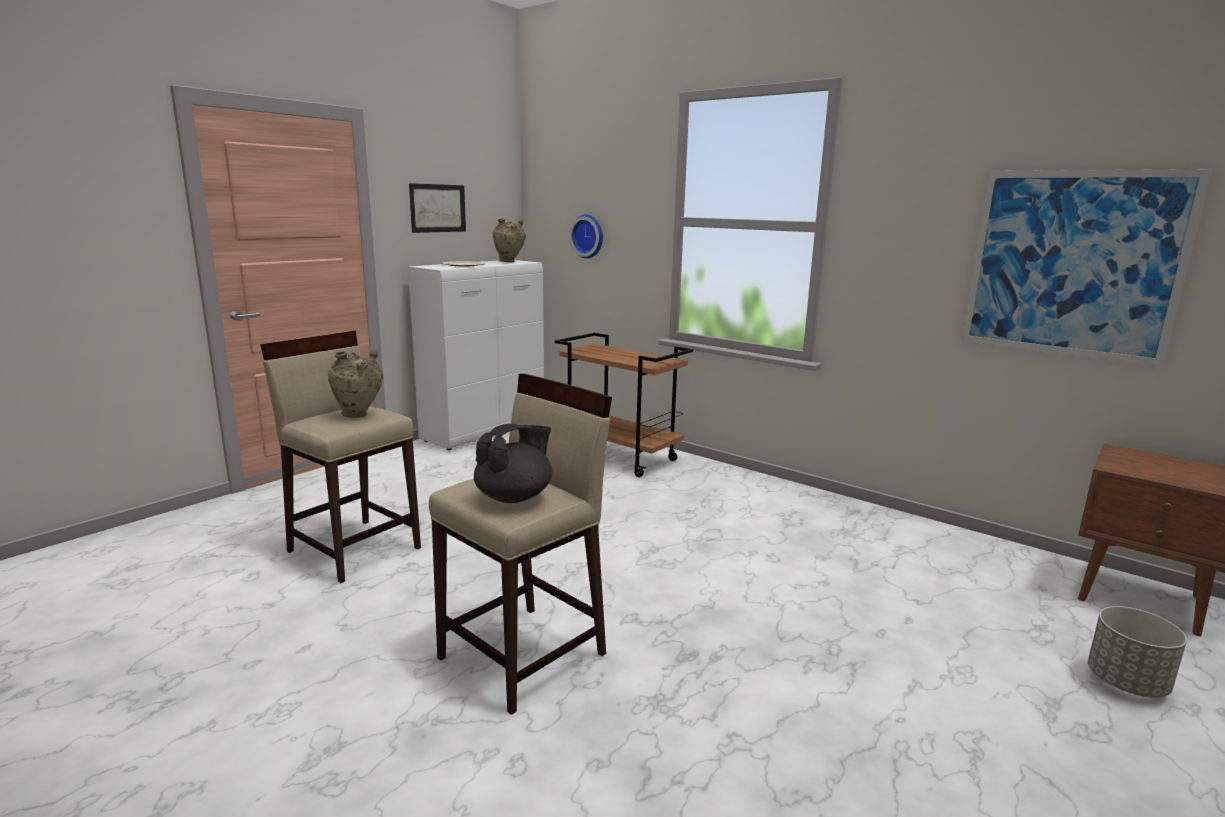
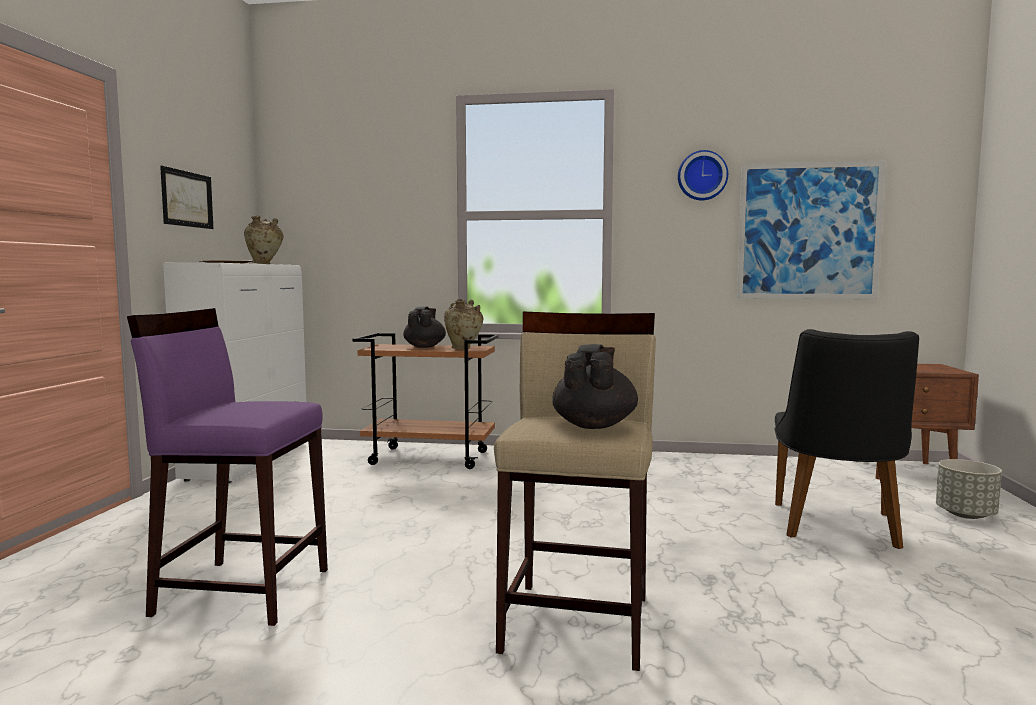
camera: 30 degrees left, 10 degrees down
beige stool [260,331,421,583] -> purple stool [127,308,328,626]
beige vase [328,350,384,418] -> beige vase moved to [444,299,483,350]
wall clock [569,214,603,259] -> wall clock moved to [678,150,728,200]
none -> black teapot [403,307,446,348]
none -> black chair [774,329,919,549]

